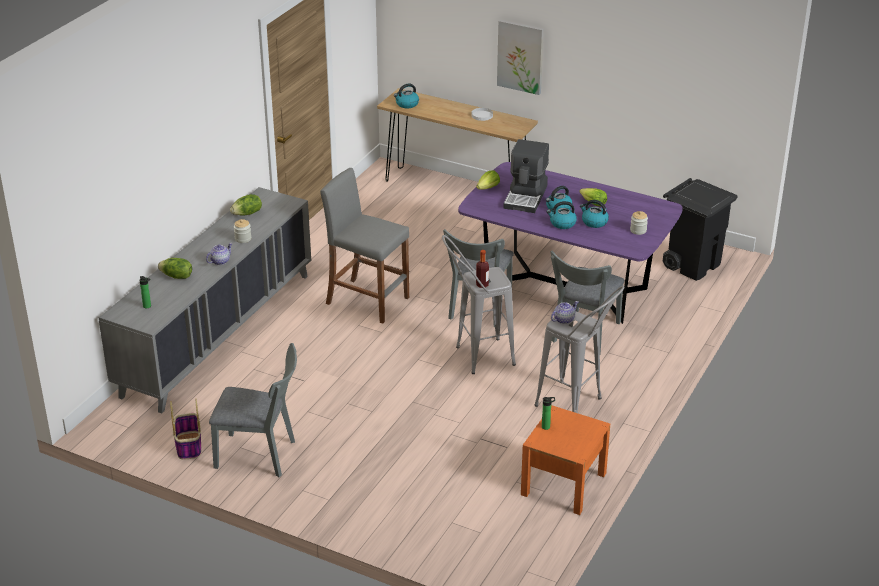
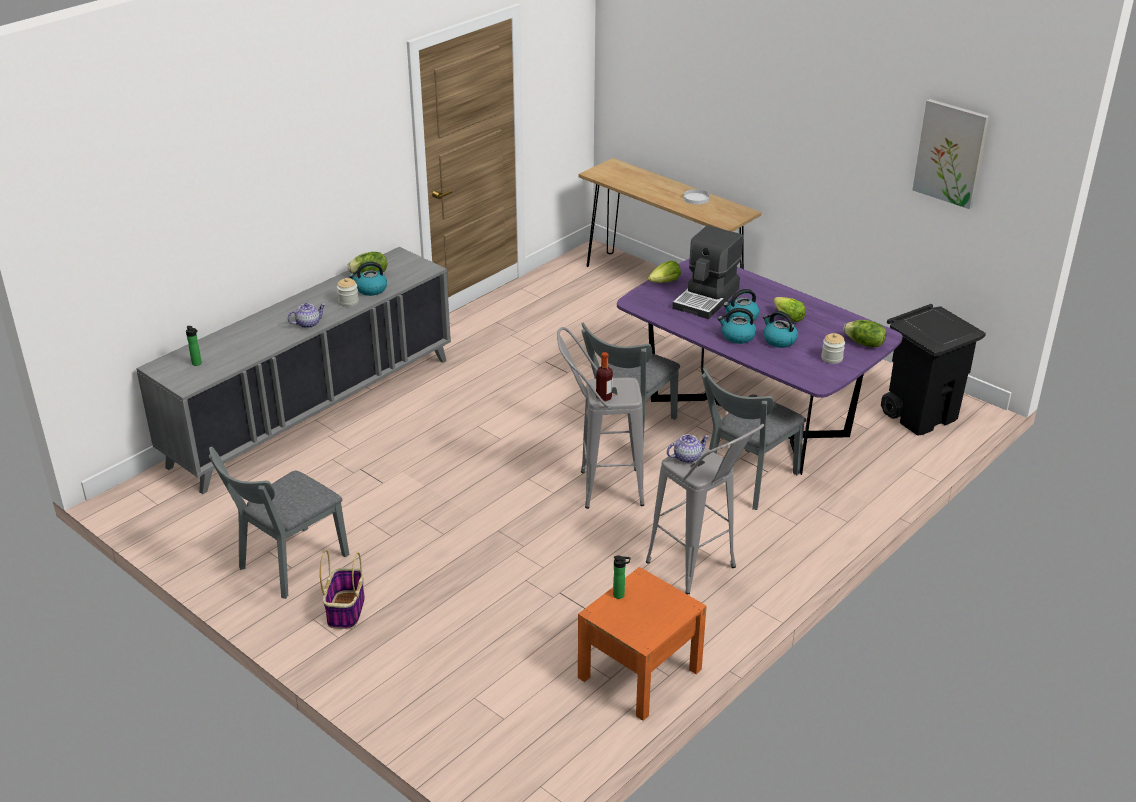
camera: 15 degrees right, 0 degrees up
lettuce [158,258,192,279] -> lettuce moved to [843,320,886,347]
basket [170,399,201,460] -> basket moved to [320,550,365,629]
grey chair [209,343,297,477] -> grey chair turned 105 degrees clockwise [209,447,349,599]
grey stool [320,168,409,324] -> none
kettle [394,83,419,108] -> kettle moved to [349,262,387,296]
picture [497,20,544,95] -> picture moved to [913,99,989,209]

